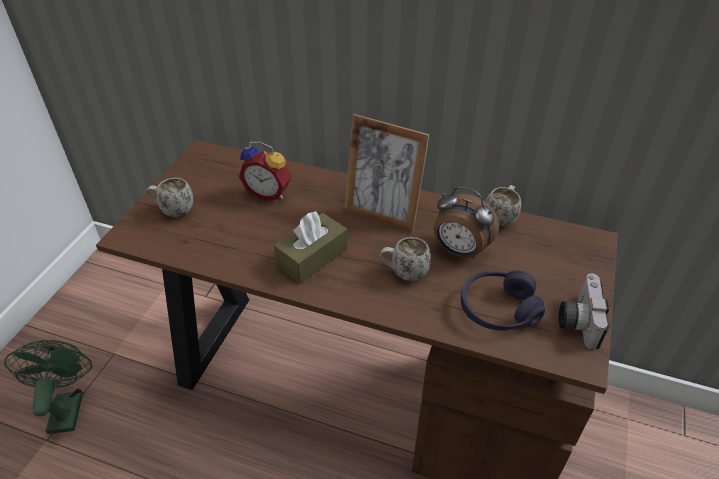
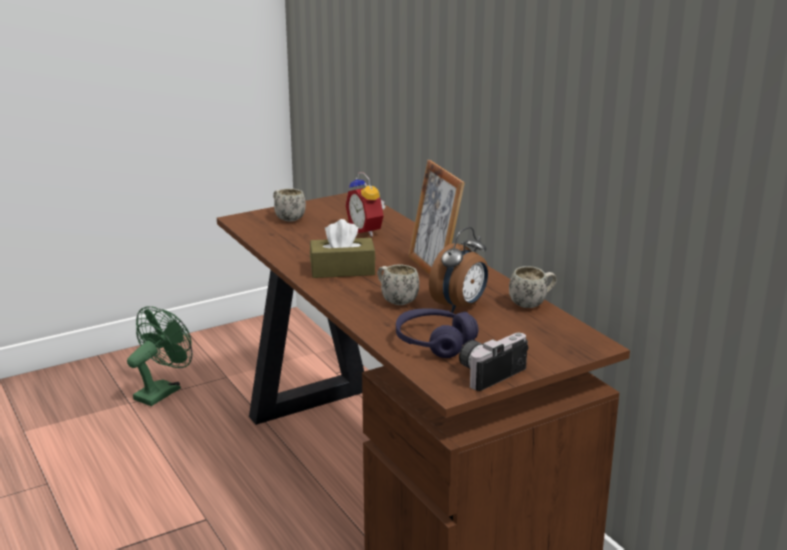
camera: 40 degrees right, 20 degrees down
alarm clock [434,187,499,259] -> alarm clock turned 120 degrees counterclockwise [429,227,488,313]

